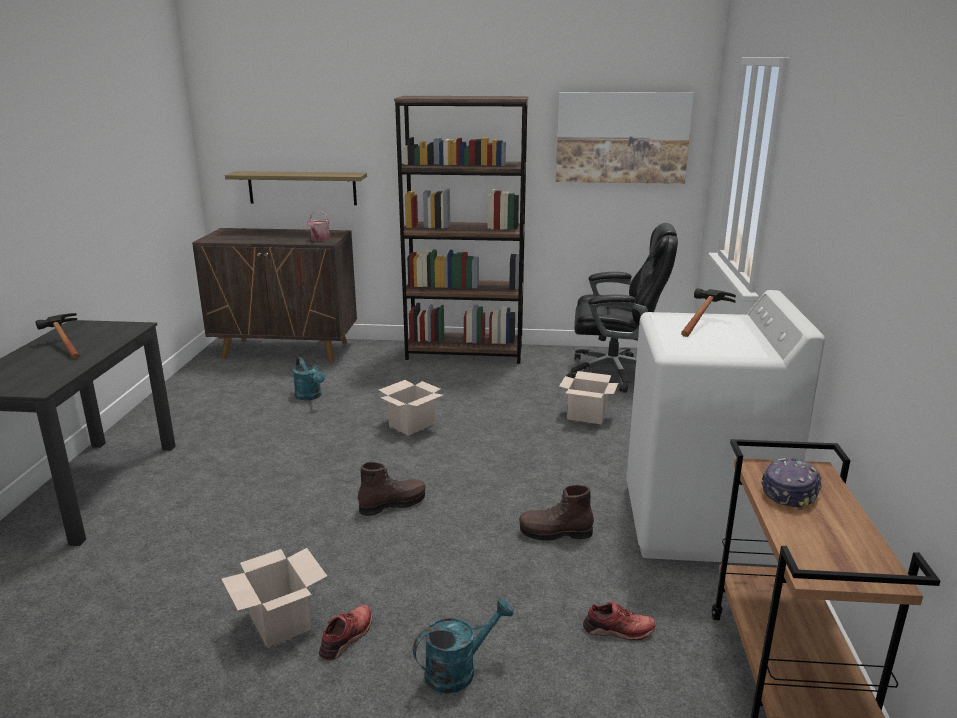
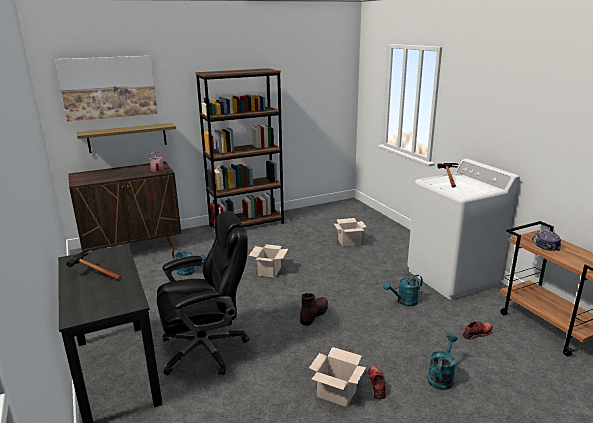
camera: 30 degrees left, 0 degrees up
brown boot [519,485,594,541] -> turquoise watering can [383,275,423,306]
picture [556,92,694,184] -> picture moved to [55,55,158,121]
black office chair [567,223,678,393] -> black office chair moved to [157,211,250,375]

